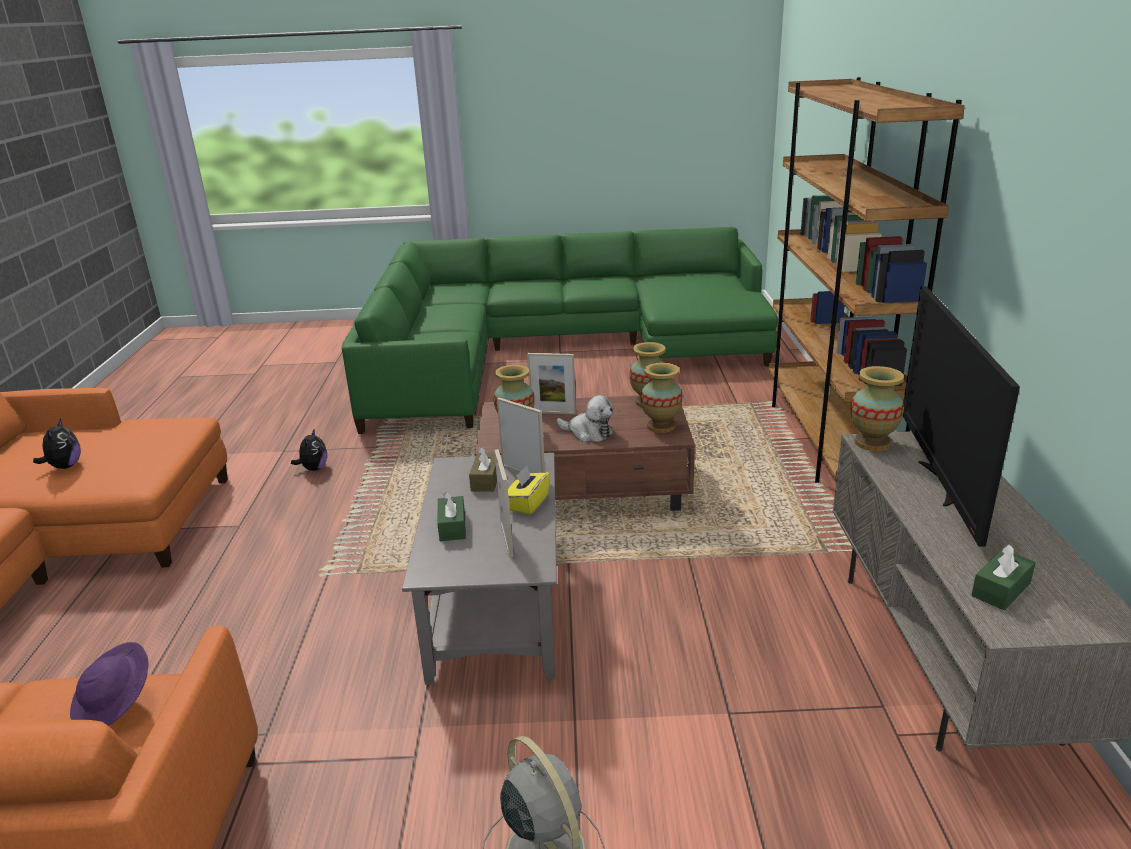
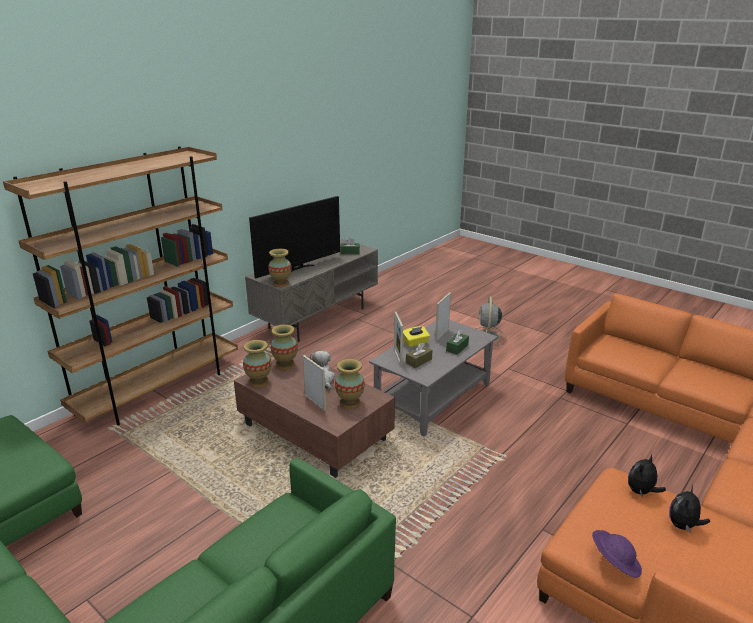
camera: 140 degrees left, 0 degrees up
purple hat [70,642,149,726] -> purple hat moved to [592,530,642,578]
plush toy [291,428,327,471] -> plush toy moved to [628,454,666,496]

